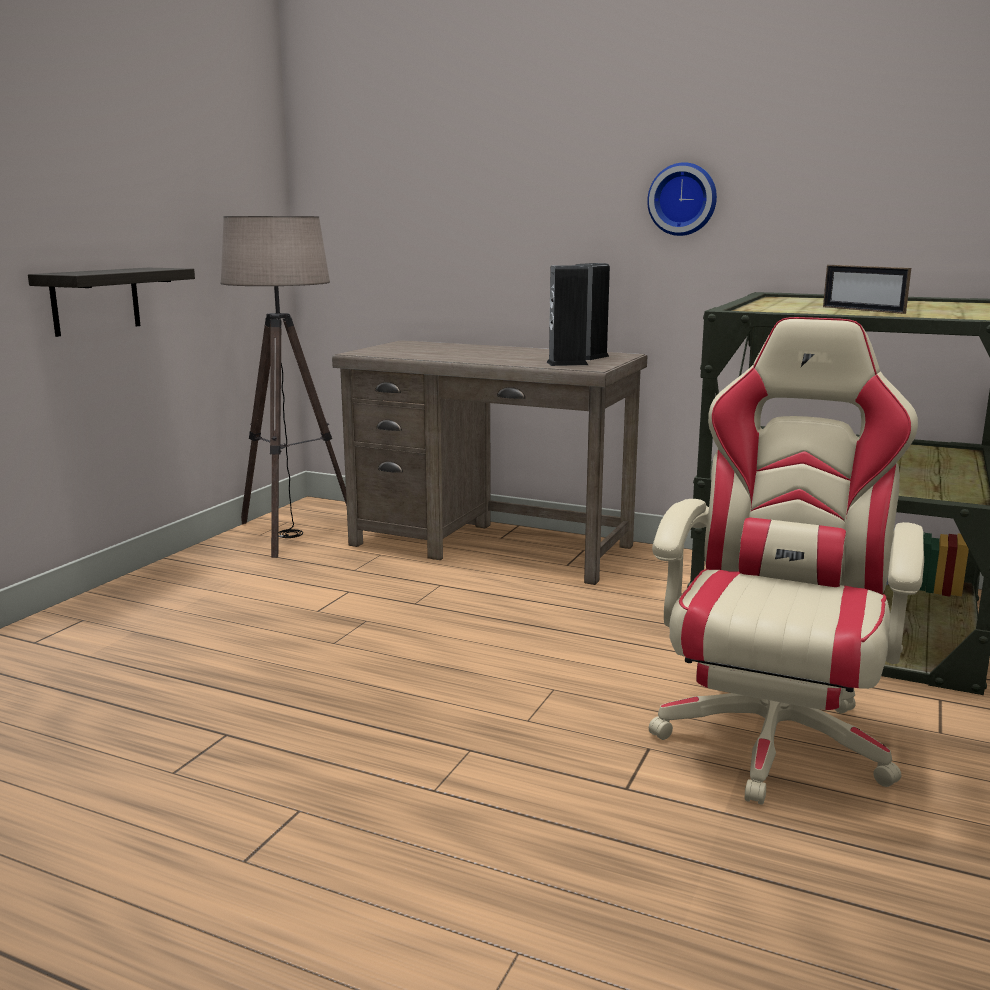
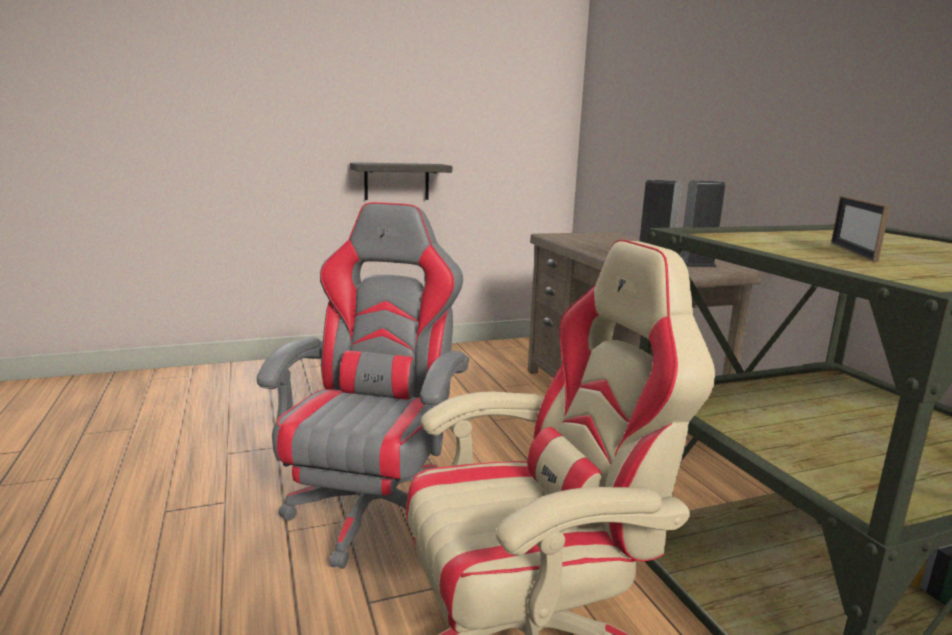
camera: 45 degrees right, 0 degrees up
floor lamp [220,216,347,558] -> none
wall clock [647,162,717,236] -> none
none -> grey office chair [257,202,469,569]

